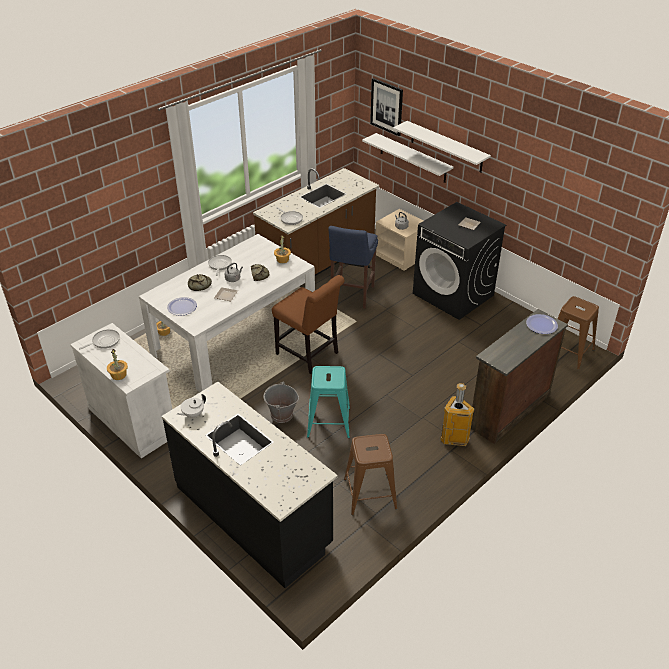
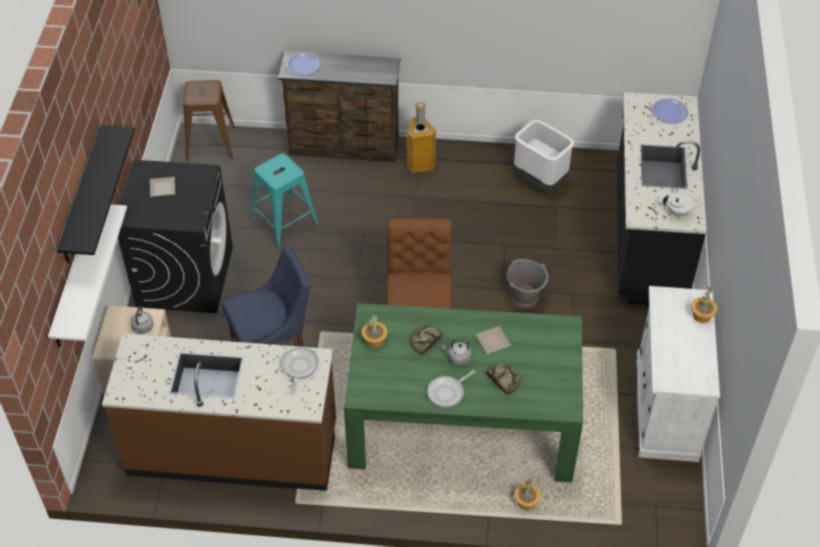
camera: 130 degrees left, 10 degrees up
frying pan [79,329,120,349] -> none
white dining table [139,234,315,392] -> green dining table [344,303,583,482]
plate [167,297,197,316] -> plate moved to [652,99,688,124]
turquoise stool [307,366,350,438] -> turquoise stool moved to [251,153,318,247]
brown stool [344,434,397,515] -> white trash can [513,120,574,193]
picture [370,78,403,136] -> none
white shelf [393,121,491,173] -> black shelf [57,125,135,264]

